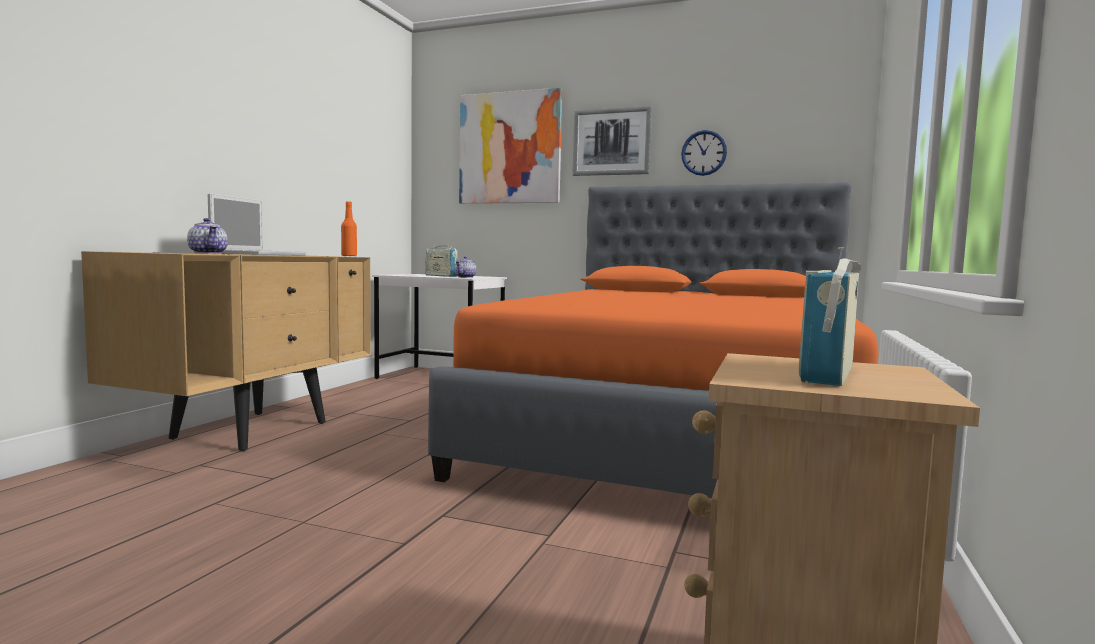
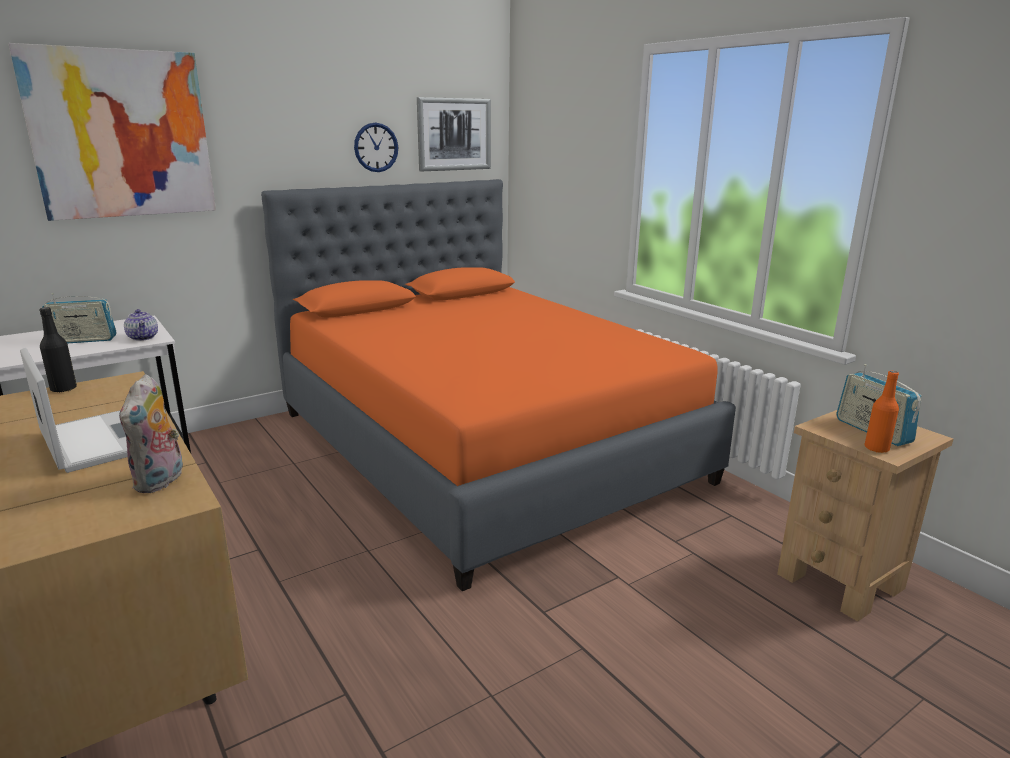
camera: 55 degrees left, 15 degrees up
teapot [187,218,228,254] -> plush toy [119,374,183,493]
orange bottle [341,201,357,256] -> orange bottle moved to [865,371,899,453]
picture [572,106,652,176] -> picture moved to [417,97,491,171]
none -> black bottle [39,307,77,393]

